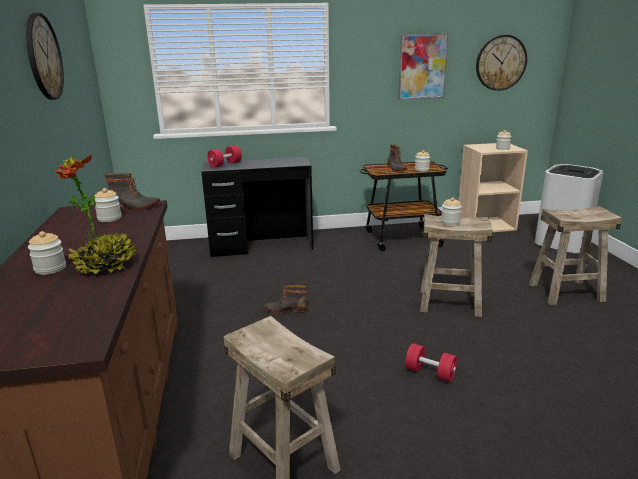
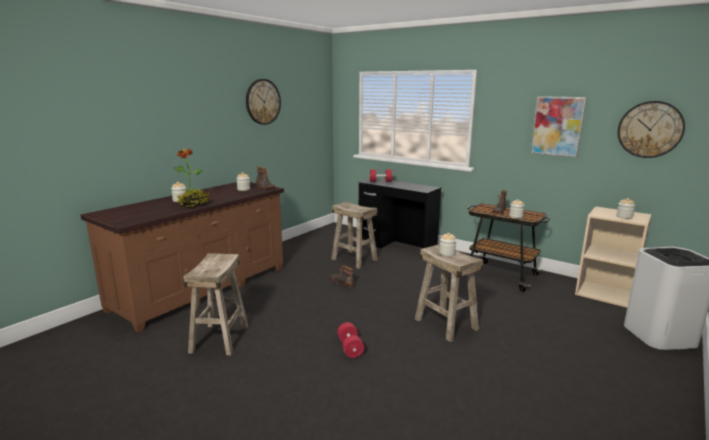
camera: 45 degrees right, 5 degrees down
beige stool [529,206,622,305] -> beige stool moved to [331,201,378,269]

